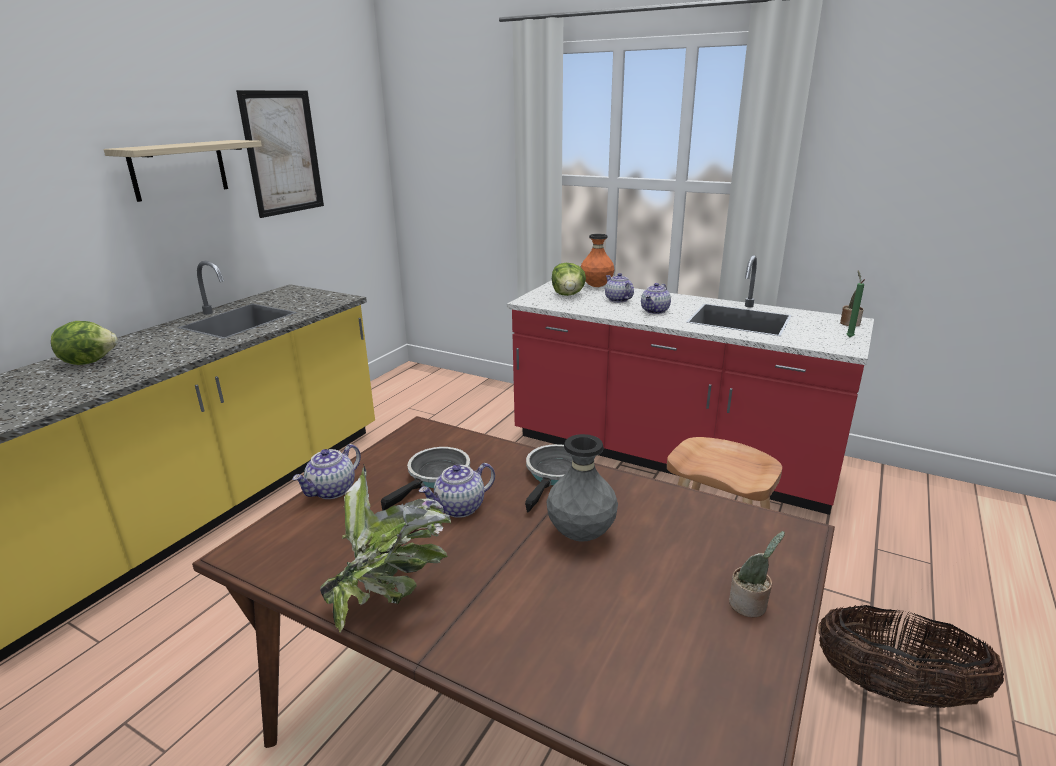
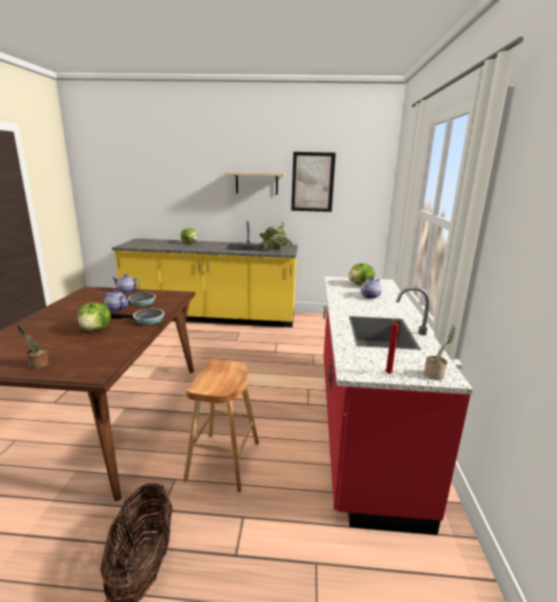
camera: 65 degrees right, 5 degrees down
potted plant [320,464,451,633] -> potted plant moved to [258,223,293,250]
grey vase [546,434,618,542] -> lettuce [78,302,111,331]
orange vase [581,234,614,287] -> none
teapot [641,283,671,314] -> none
green candle [847,279,865,337] -> red candle [385,319,399,374]

